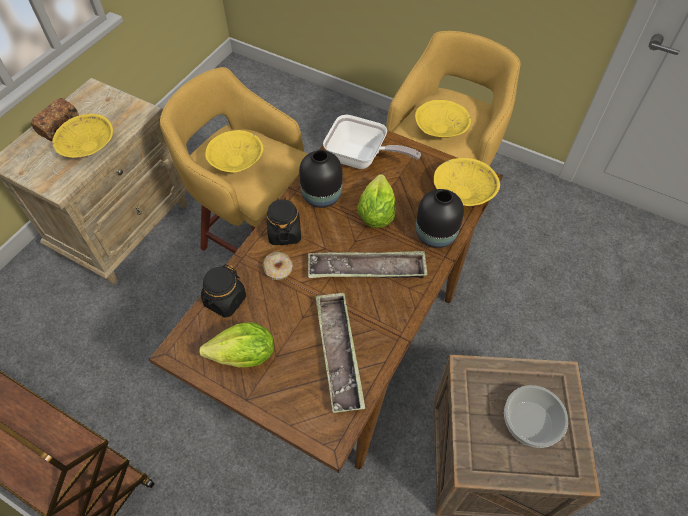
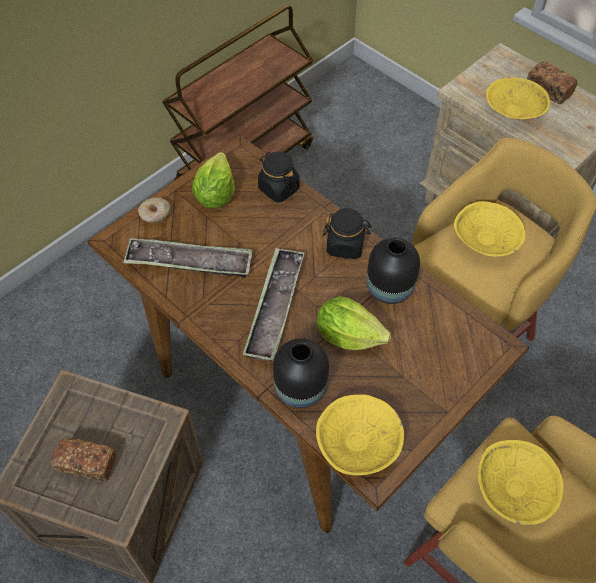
camera: 105 degrees right, 0 degrees up
donut [263,252,293,280] -> donut moved to [138,197,171,224]
frying pan [323,115,421,169] -> none
bowl [504,385,568,448] -> bread [51,438,116,482]

